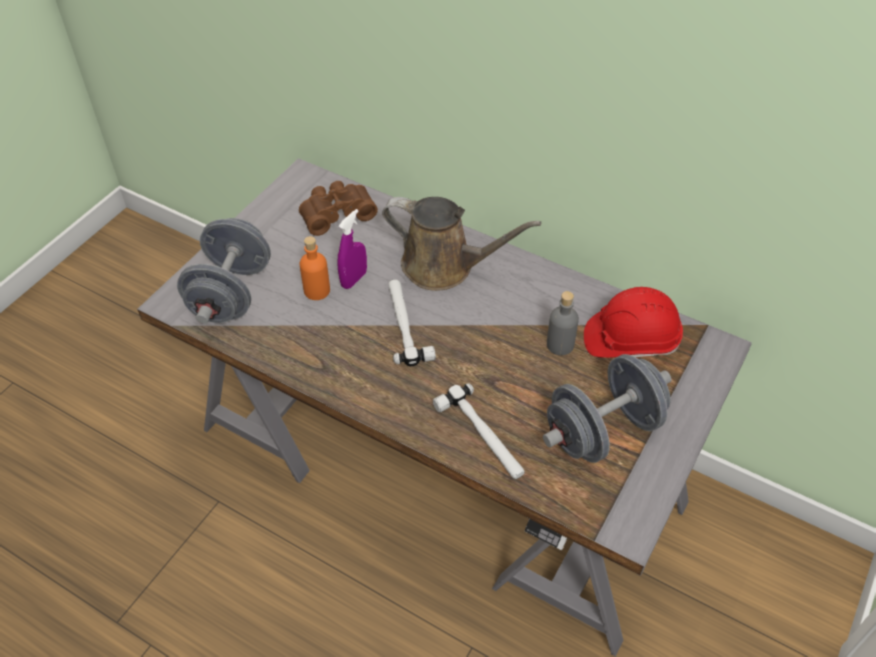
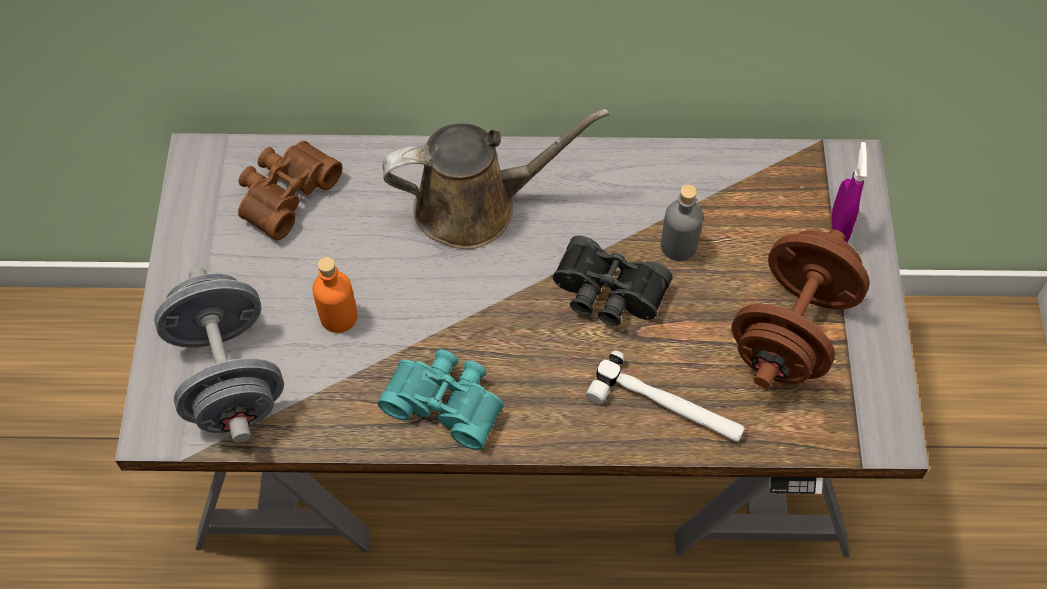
camera: 30 degrees left, 10 degrees up
purple spray bottle [337,209,367,289] -> purple spray bottle moved to [832,142,867,242]
hammer [388,279,436,366] -> none
grey dumbbell [543,354,671,463] -> brown dumbbell [732,229,870,388]
red hard hat [584,287,683,358] -> none
none -> turquoise binoculars [377,349,504,450]
none -> black binoculars [553,235,673,326]

